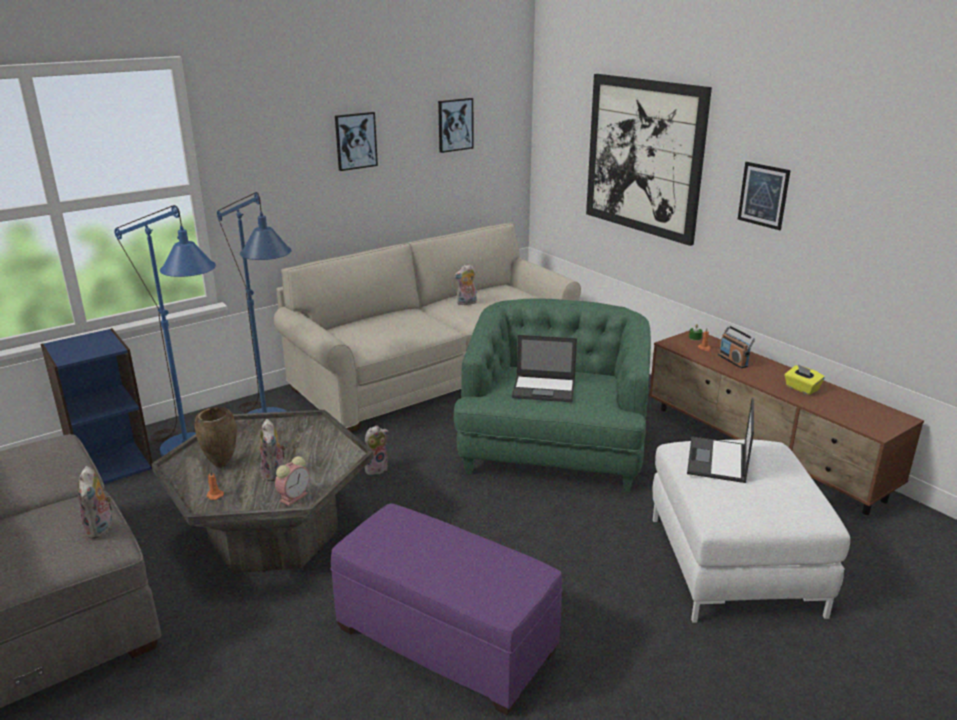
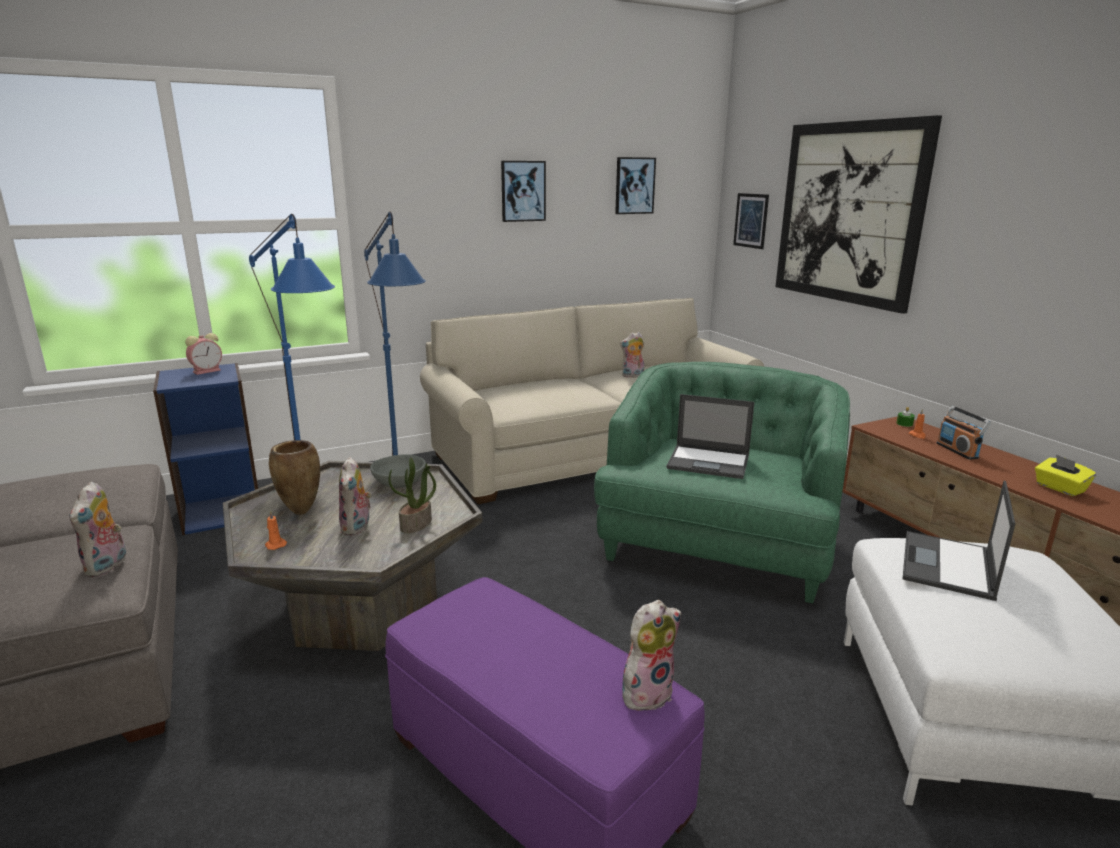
camera: 10 degrees right, 5 degrees down
alarm clock [275,456,309,506] -> alarm clock moved to [185,333,222,375]
plush toy [365,425,388,475] -> plush toy moved to [622,600,681,714]
picture [738,162,791,230] -> picture moved to [733,193,769,249]
none -> grey bowl [370,454,426,488]
none -> potted plant [389,458,436,533]

